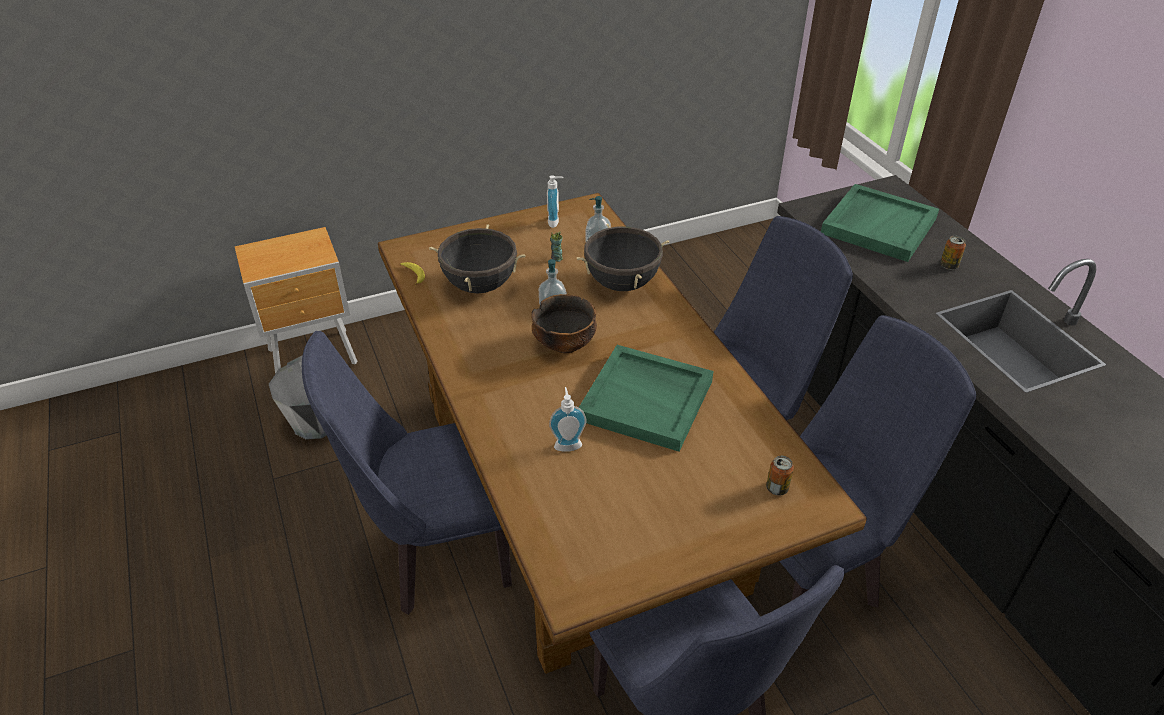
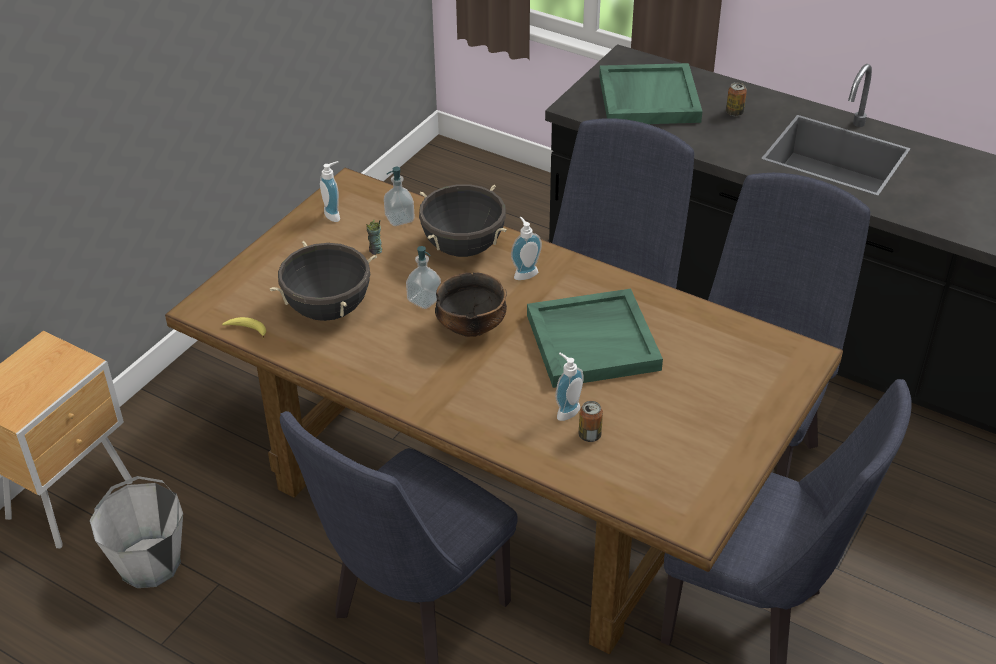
camera: 35 degrees left, 0 degrees up
can [766,456,794,496] -> can moved to [579,401,603,442]
none -> soap dispenser [511,217,542,280]

